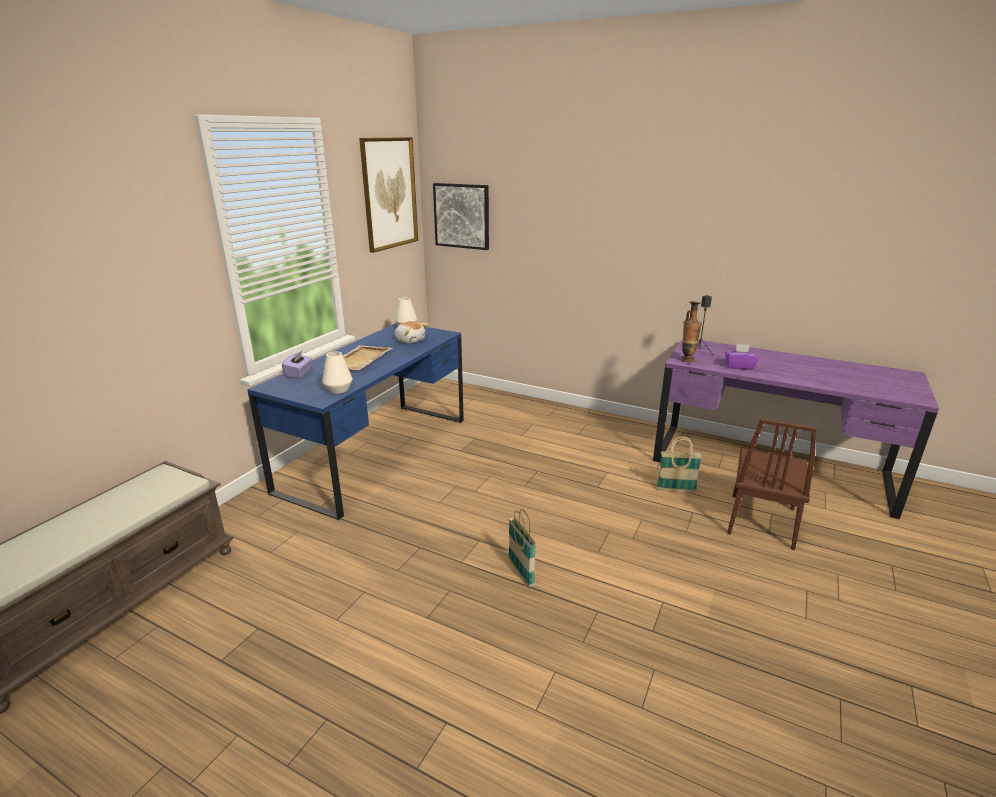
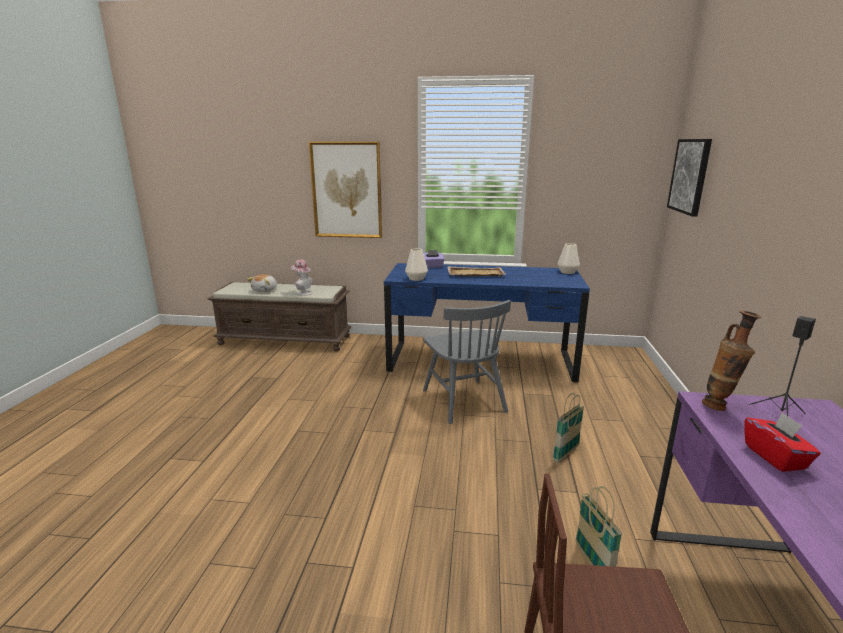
camera: 70 degrees right, 5 degrees down
picture [359,137,418,253] -> picture moved to [309,142,382,238]
plush toy [394,321,428,344] -> plush toy moved to [247,274,277,292]
basket [508,509,536,588] -> basket moved to [553,393,584,463]
purple tissue box [725,344,759,370] -> red tissue box [745,412,821,472]
none -> hat [291,260,313,296]
none -> grey chair [423,300,511,424]

